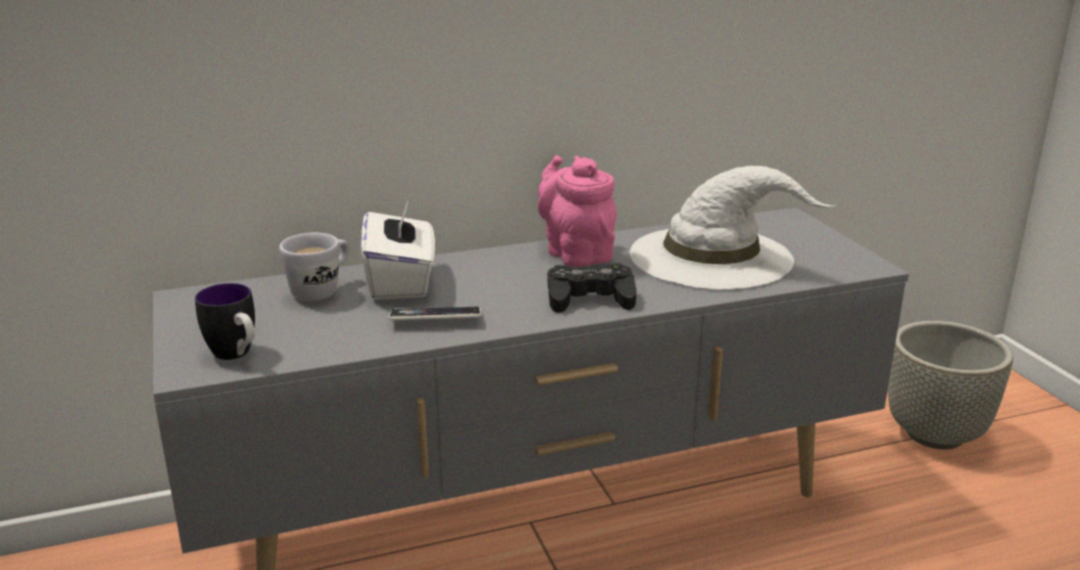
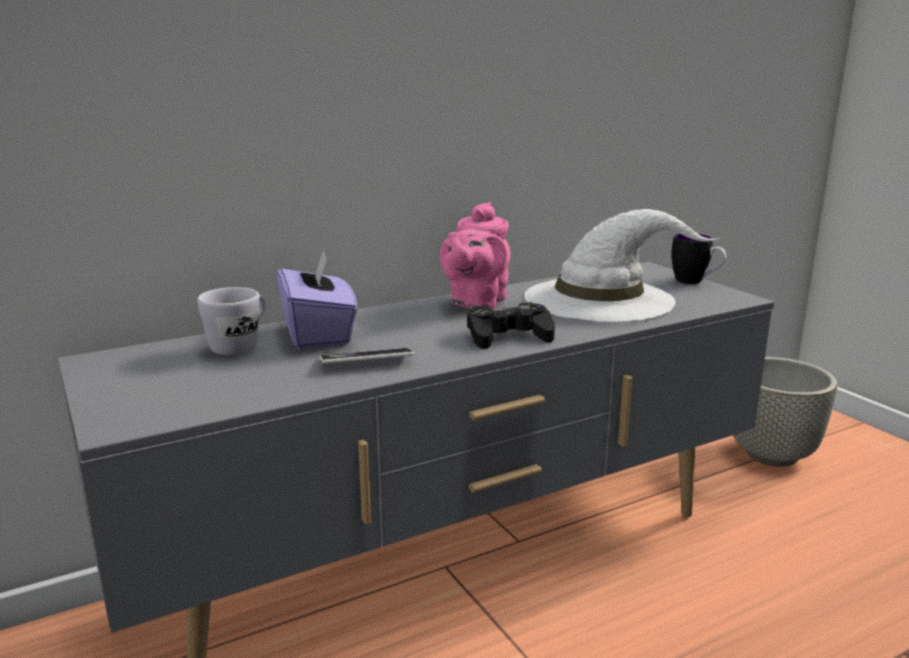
camera: 10 degrees left, 5 degrees down
mug [195,283,255,360] -> mug moved to [671,234,726,284]
white tissue box [361,196,435,300] -> purple tissue box [277,249,358,350]
pink teapot [538,155,617,267] -> pink teapot turned 120 degrees counterclockwise [440,202,511,309]

